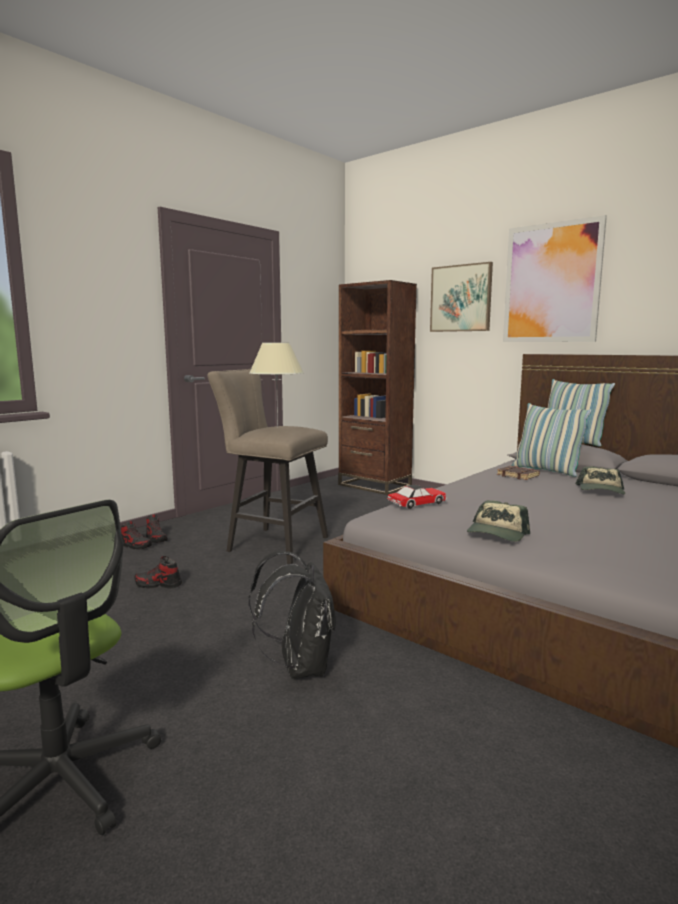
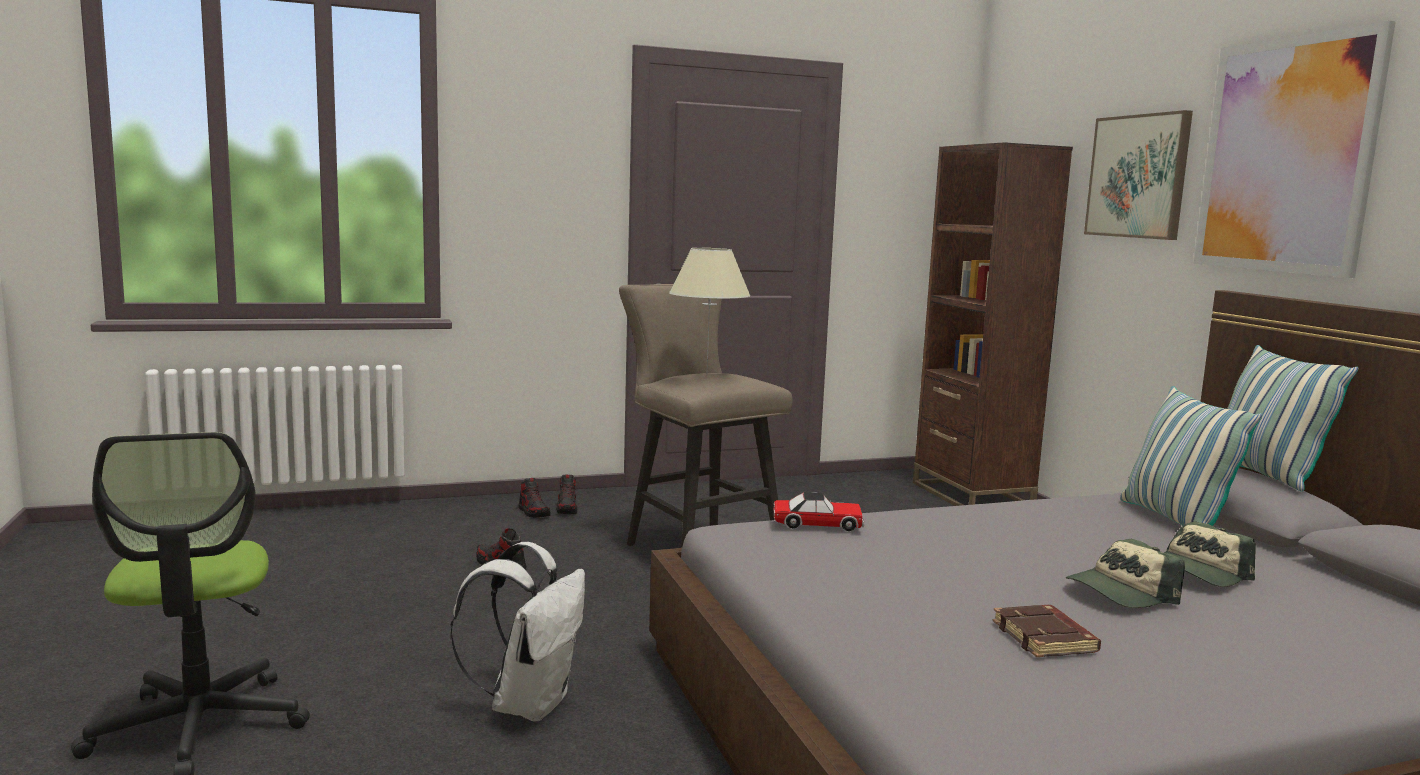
camera: 30 degrees right, 0 degrees up
black backpack [248,551,336,678] -> white backpack [450,542,585,722]
cap [467,500,530,542] -> cap moved to [1066,539,1185,608]
brown book [497,466,540,480] -> brown book moved to [993,605,1101,657]

